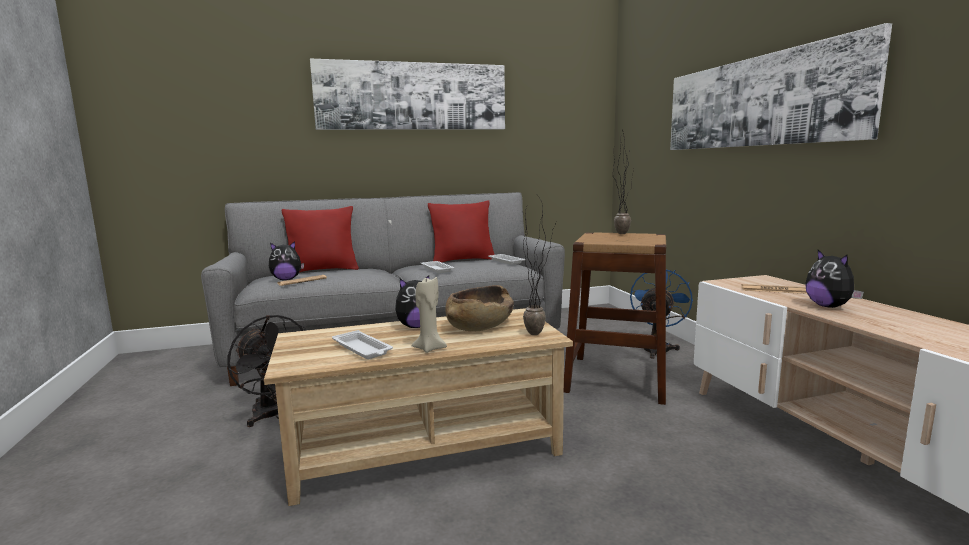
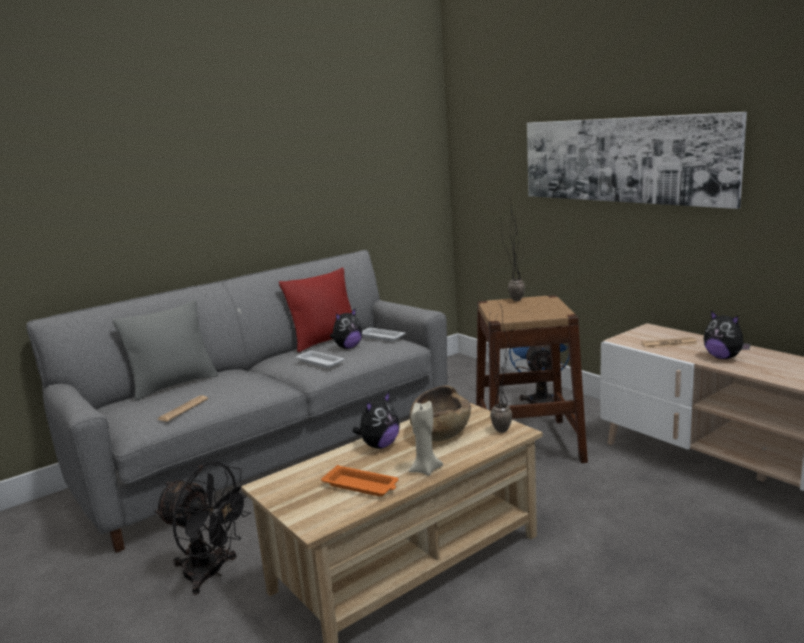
camera: 20 degrees left, 5 degrees up
plush toy [269,241,304,280] -> plush toy moved to [330,309,362,349]
red pillow [282,206,359,272] -> grey pillow [112,300,218,401]
picture [310,59,505,130] -> none
white tray [332,330,393,359] -> orange tray [321,465,399,497]

